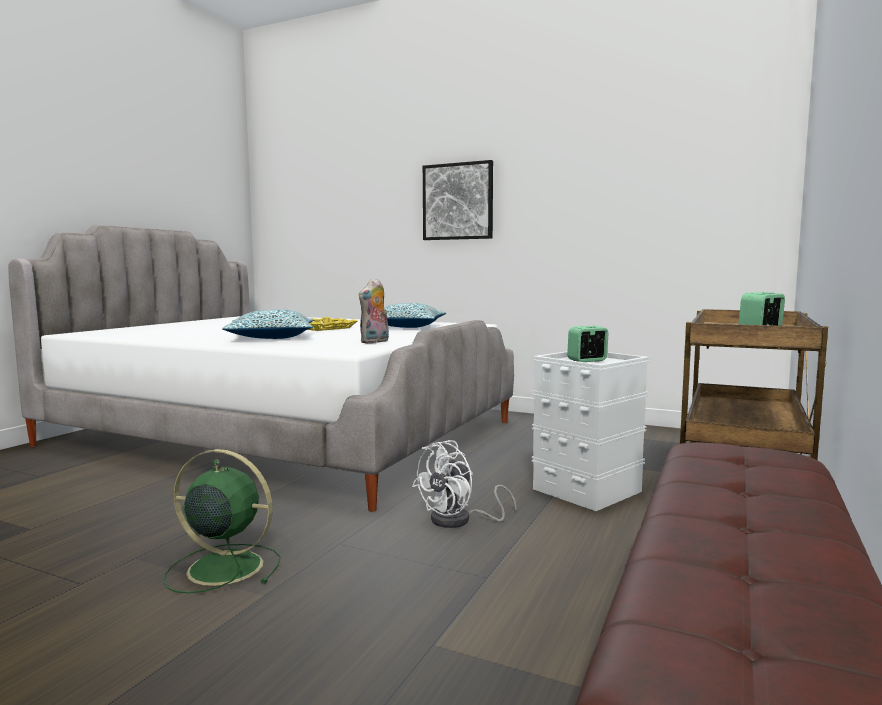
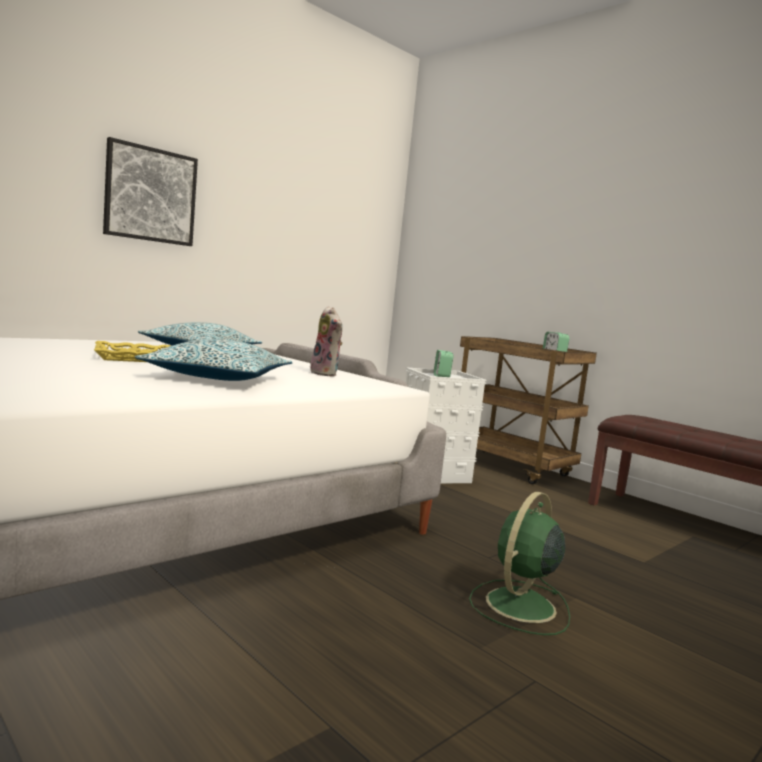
camera: 70 degrees left, 0 degrees up
white fan [412,440,517,528] -> none

